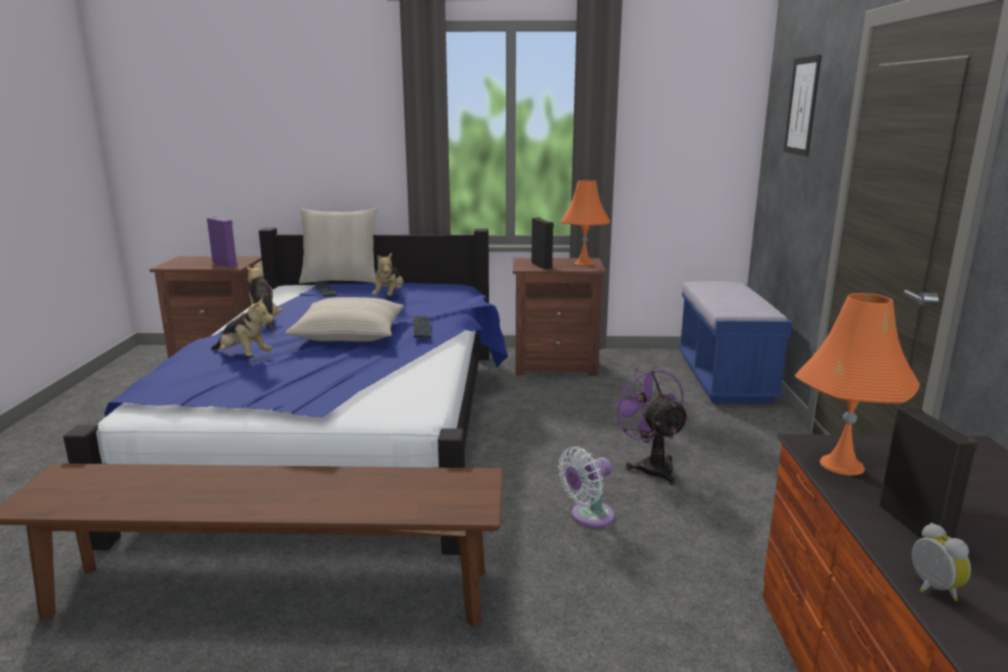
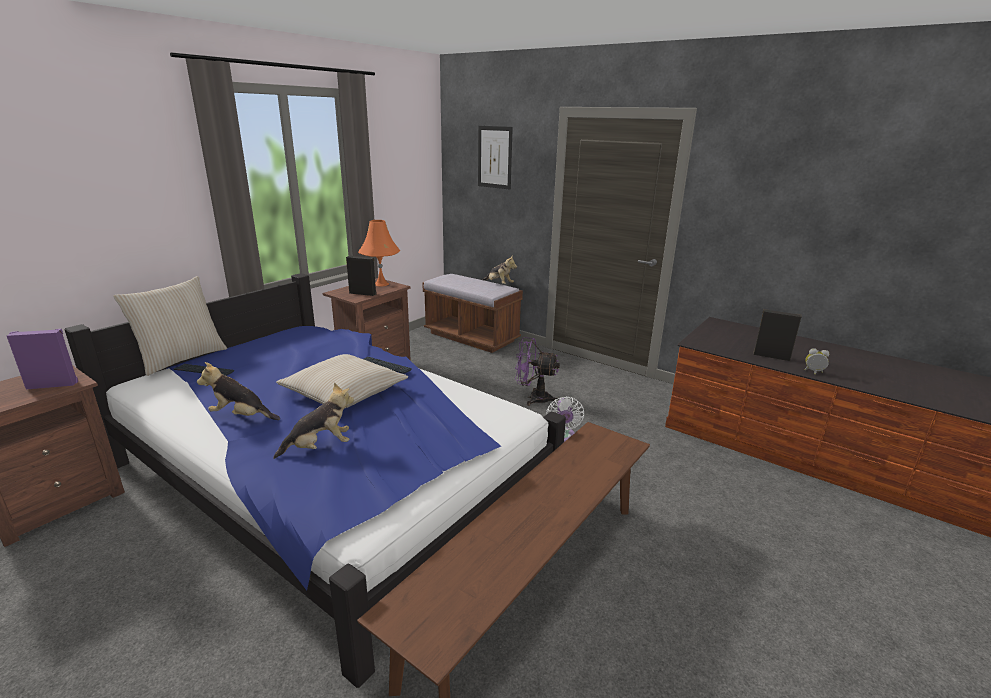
camera: 55 degrees left, 5 degrees up
plush toy [372,253,403,296] -> plush toy moved to [483,257,517,284]
blue bench [678,281,793,403] -> brown bench [422,274,523,353]
orange table lamp [794,293,920,476] -> none

